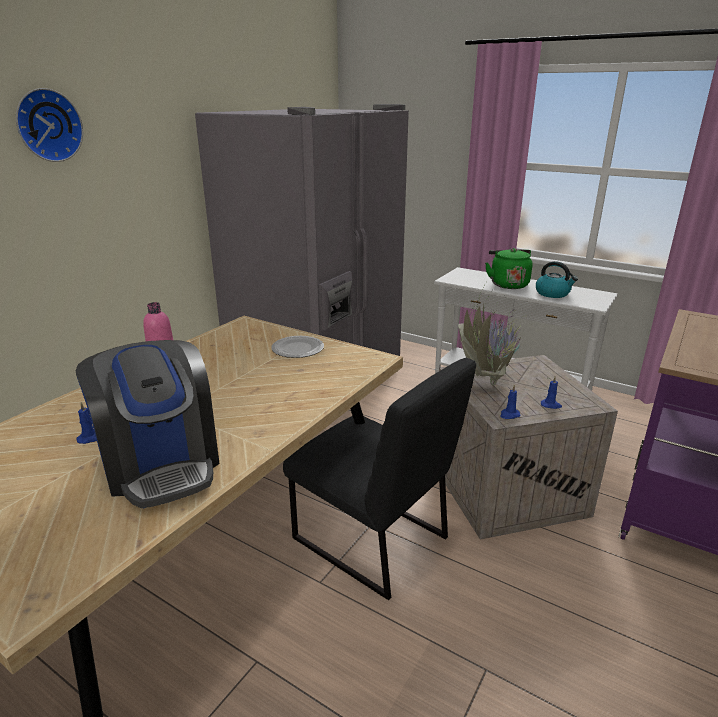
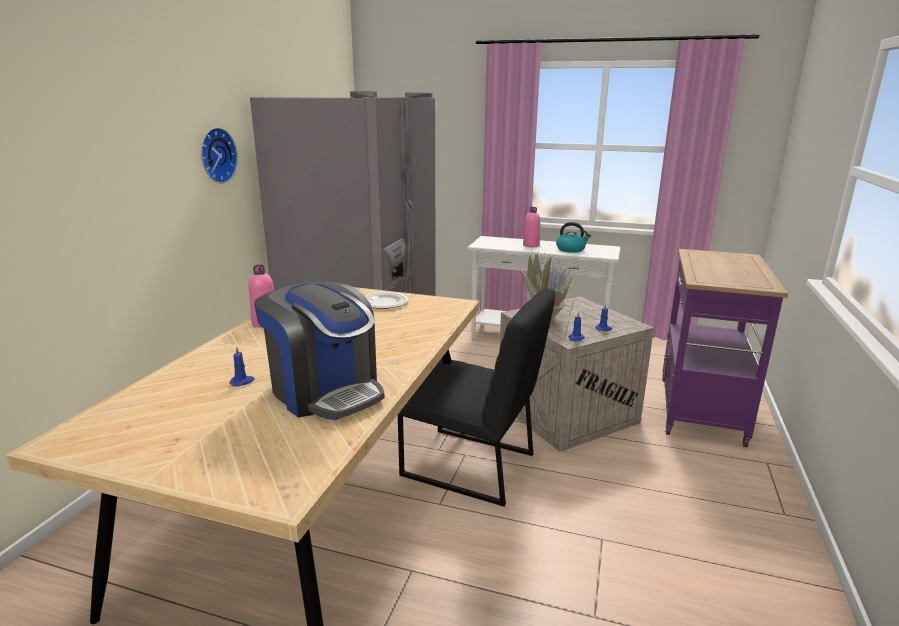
camera: 15 degrees left, 5 degrees down
wall clock [16,88,83,162] -> wall clock moved to [201,127,238,183]
green kettle [485,248,533,289] -> pink bottle [523,207,540,247]

